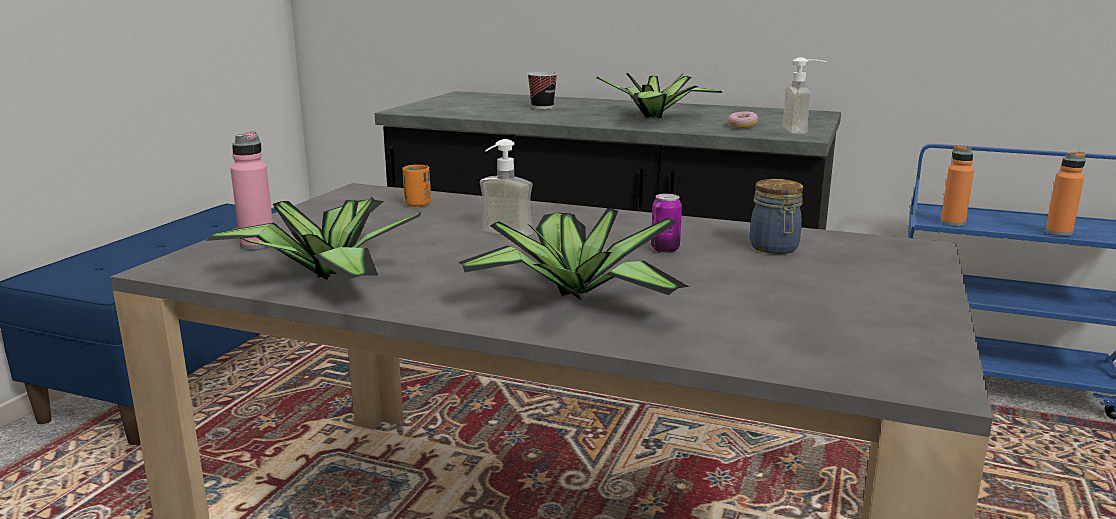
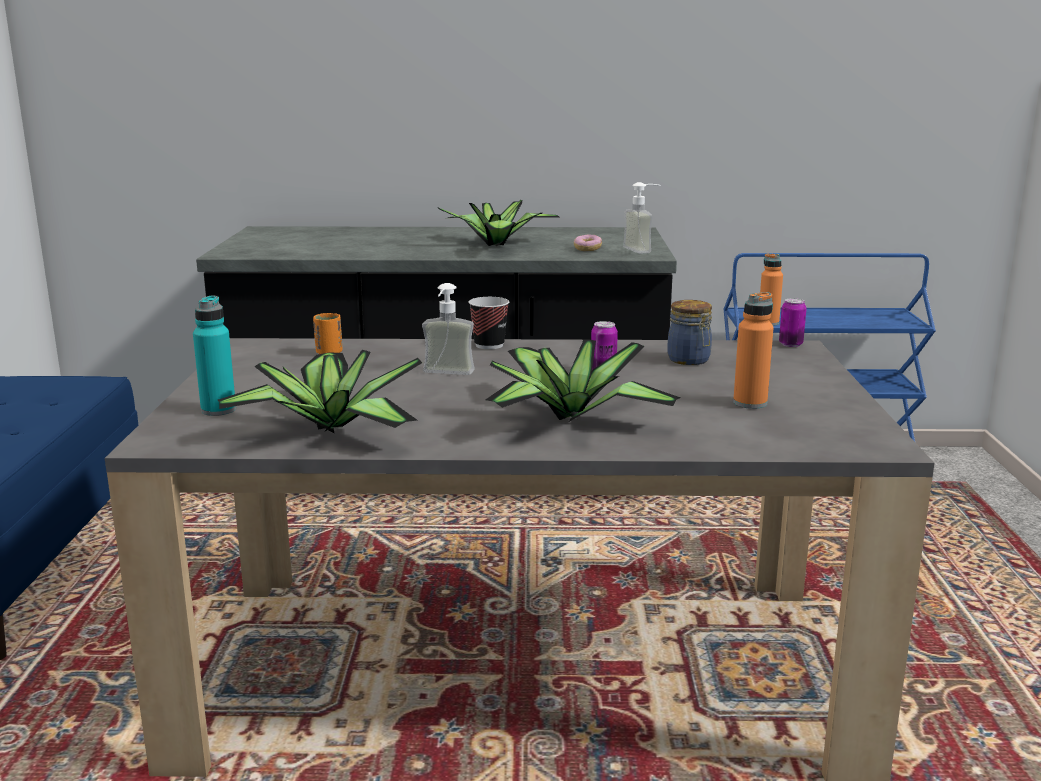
camera: 20 degrees left, 0 degrees up
pink bottle [230,131,273,250] -> turquoise bottle [193,296,236,416]
cup [528,72,557,109] -> cup moved to [468,297,509,349]
orange bottle [1045,152,1086,236] -> orange bottle moved to [733,292,774,409]
none -> can [779,298,807,347]

